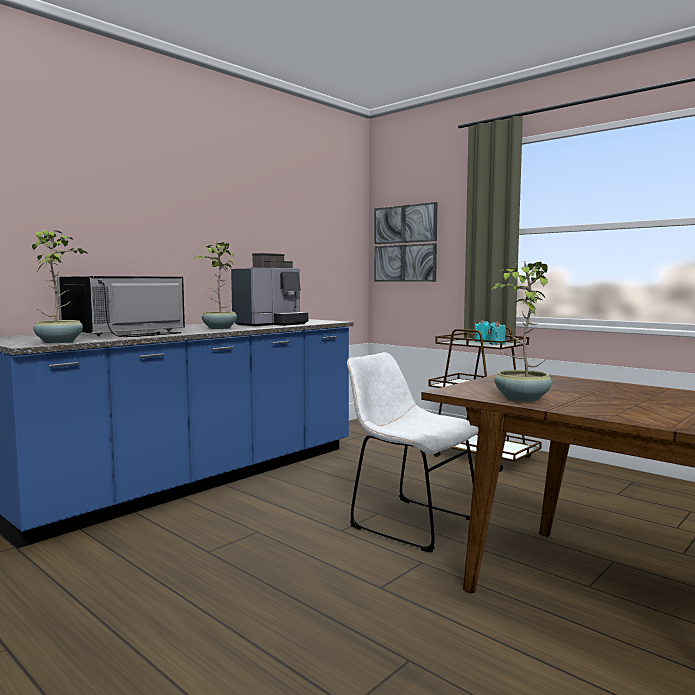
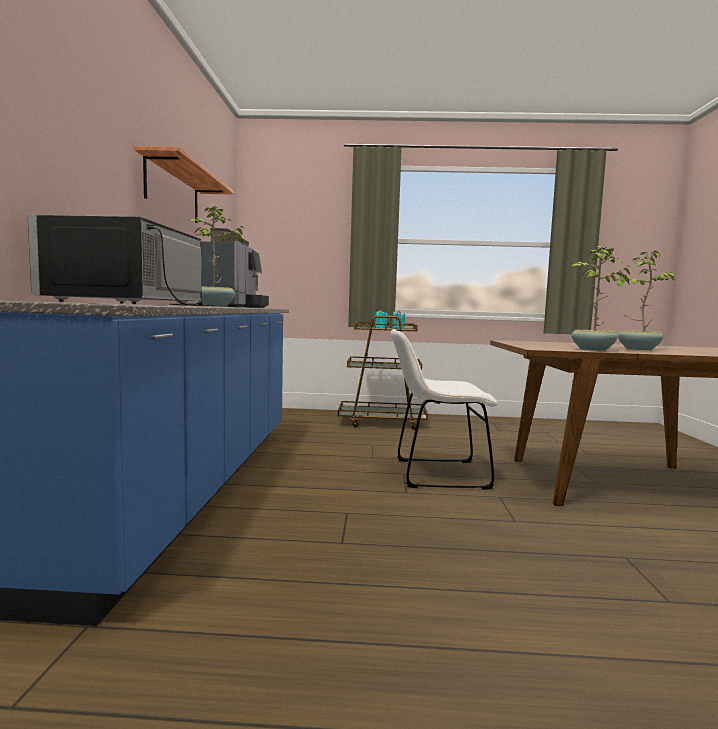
camera: 40 degrees left, 0 degrees up
potted plant [32,230,87,344] -> potted plant moved to [615,251,675,350]
picture [374,202,438,282] -> none
none -> shelf [134,146,234,223]

